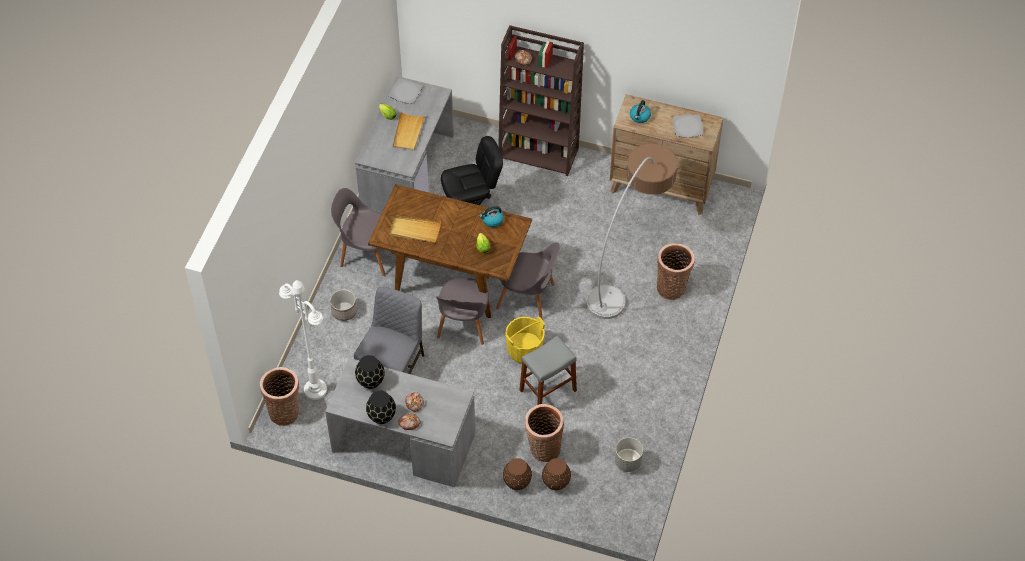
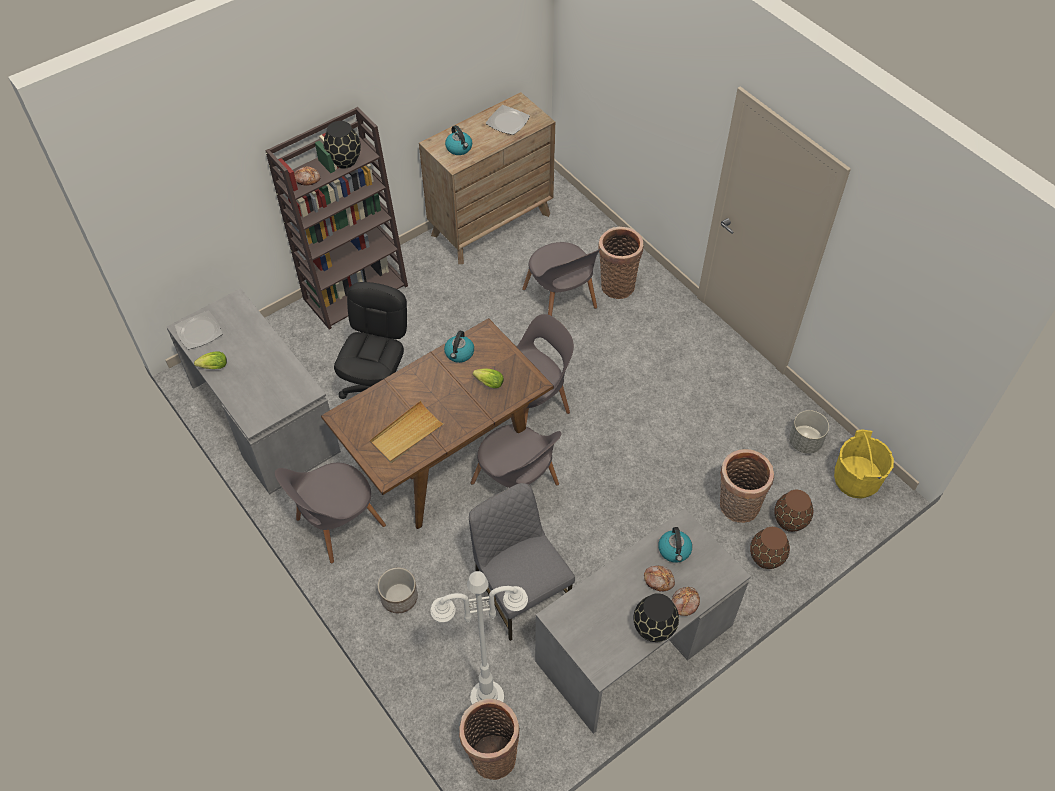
camera: 55 degrees left, 0 degrees up
black vase [355,355,385,389] -> black vase moved to [323,121,361,169]
beige tray [393,112,425,151] -> none
yellow bucket [505,316,545,364] -> yellow bucket moved to [834,429,894,499]
grey stool [520,336,577,405] -> none
floor lamp [586,143,678,319] -> grey chair [522,242,601,316]
none -> kettle [658,527,692,563]

